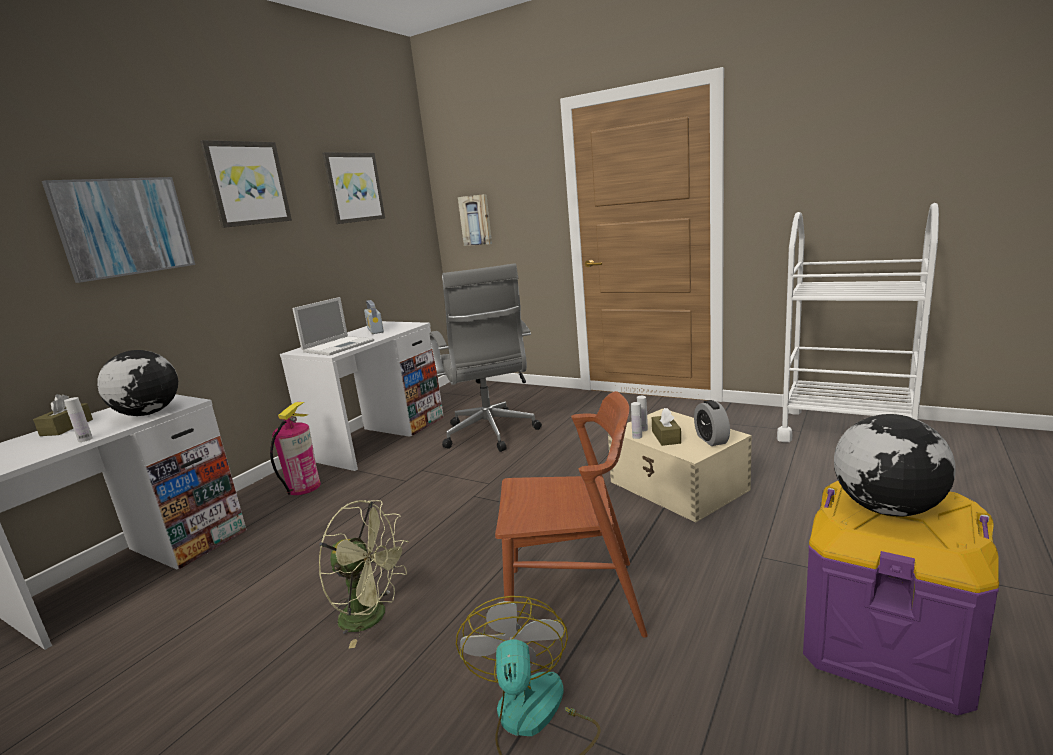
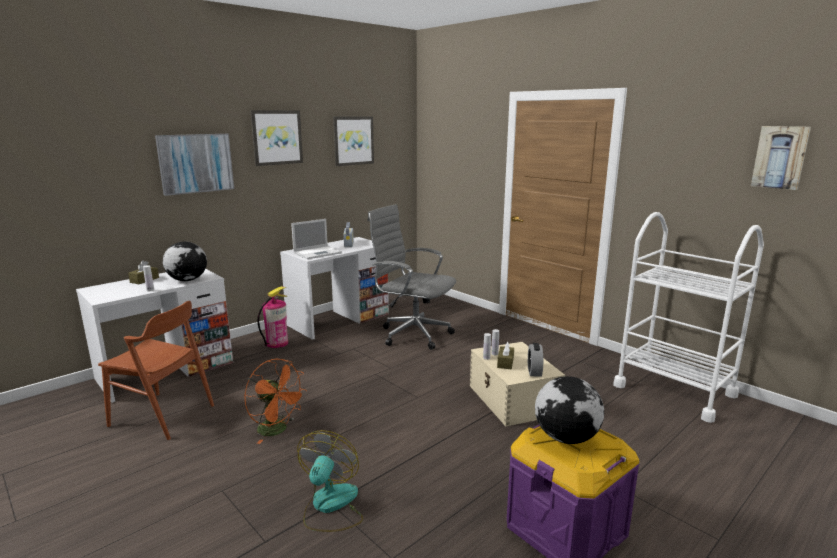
camera: 15 degrees right, 0 degrees up
green fan [319,500,409,649] -> orange fan [244,359,307,444]
grey office chair [430,263,542,452] -> grey office chair turned 120 degrees clockwise [368,204,456,350]
picture [458,194,492,246] -> picture moved to [751,126,811,190]
brown chair [495,391,648,638] -> brown chair moved to [98,301,214,440]

